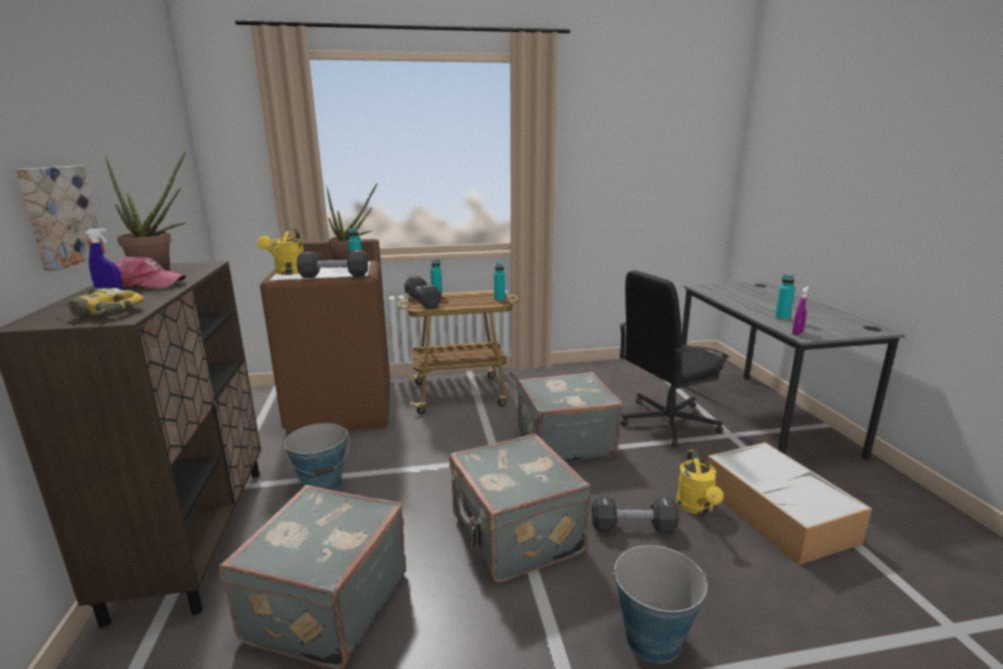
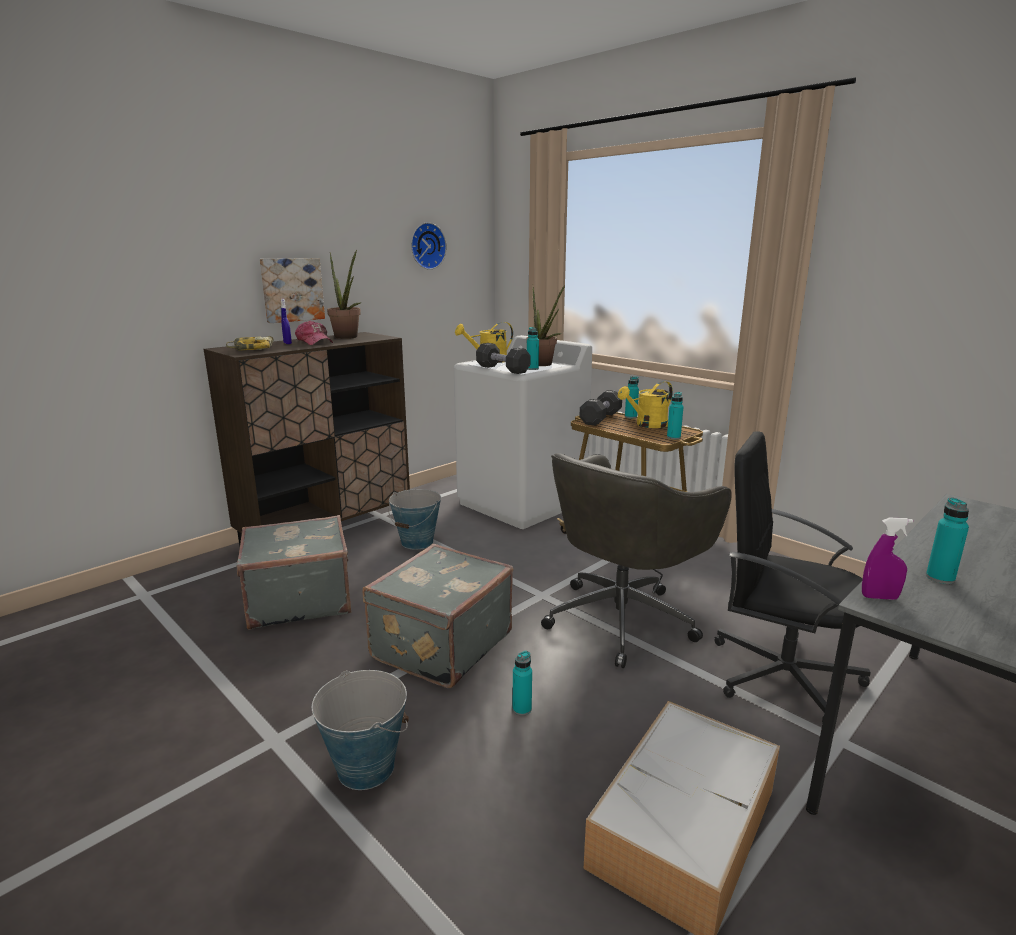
camera: 55 degrees right, 0 degrees up
brown washing machine [260,239,390,436] -> white washing machine [454,335,592,529]
grey suitcase [517,372,622,461] -> grey office chair [541,453,732,668]
black dumbbell [591,497,679,532] -> turquoise bottle [513,651,532,716]
yellow watering can [676,450,724,515] -> yellow watering can moved to [618,381,673,428]
none -> wall clock [411,222,446,270]

